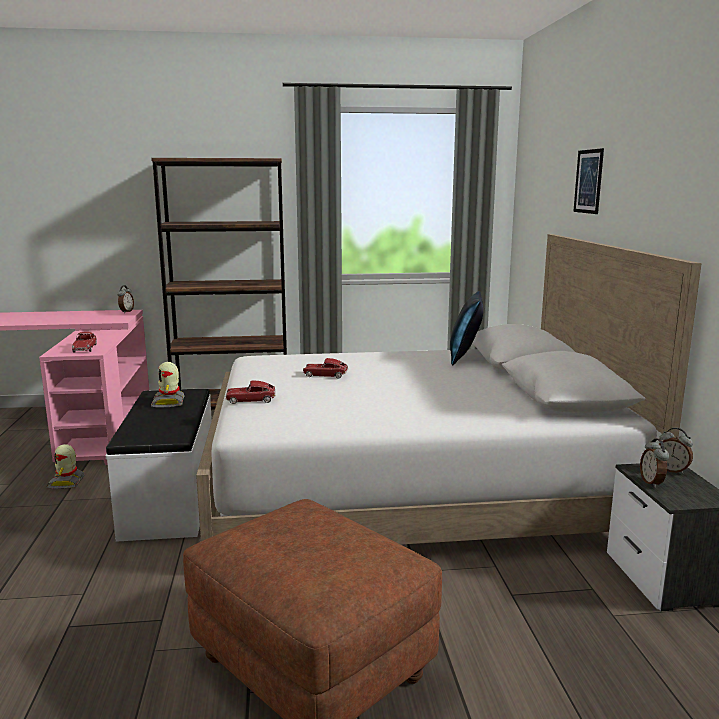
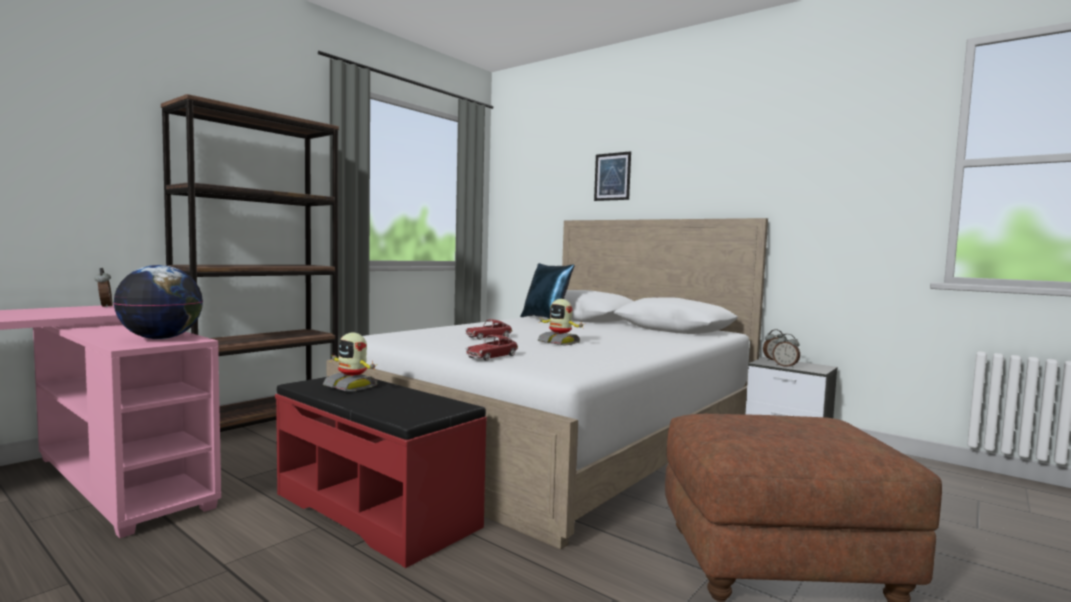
camera: 45 degrees left, 10 degrees down
toy robot [46,444,85,489] -> toy robot moved to [538,299,584,345]
toy car [72,332,97,353] -> globe [113,265,203,339]
white bench [106,389,212,542] -> red bench [275,376,487,568]

